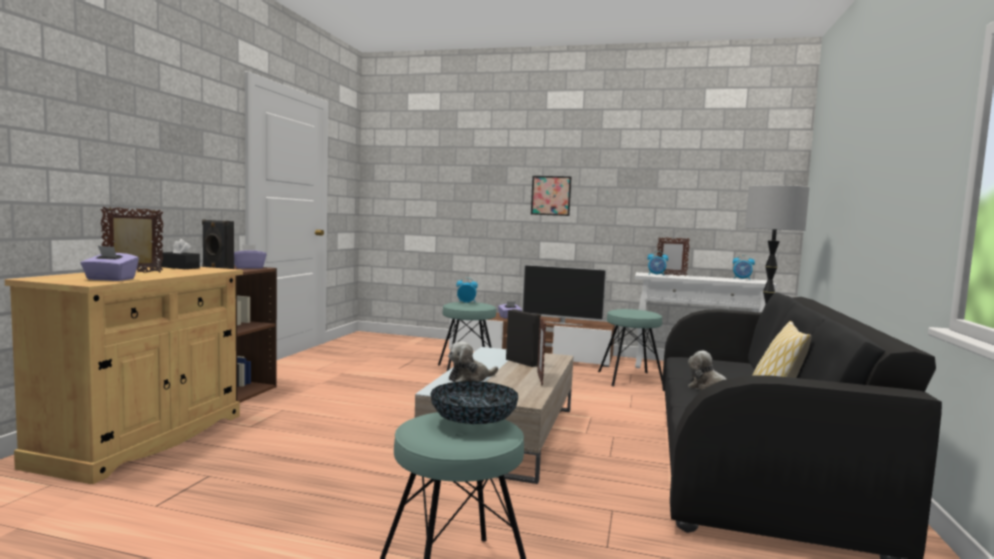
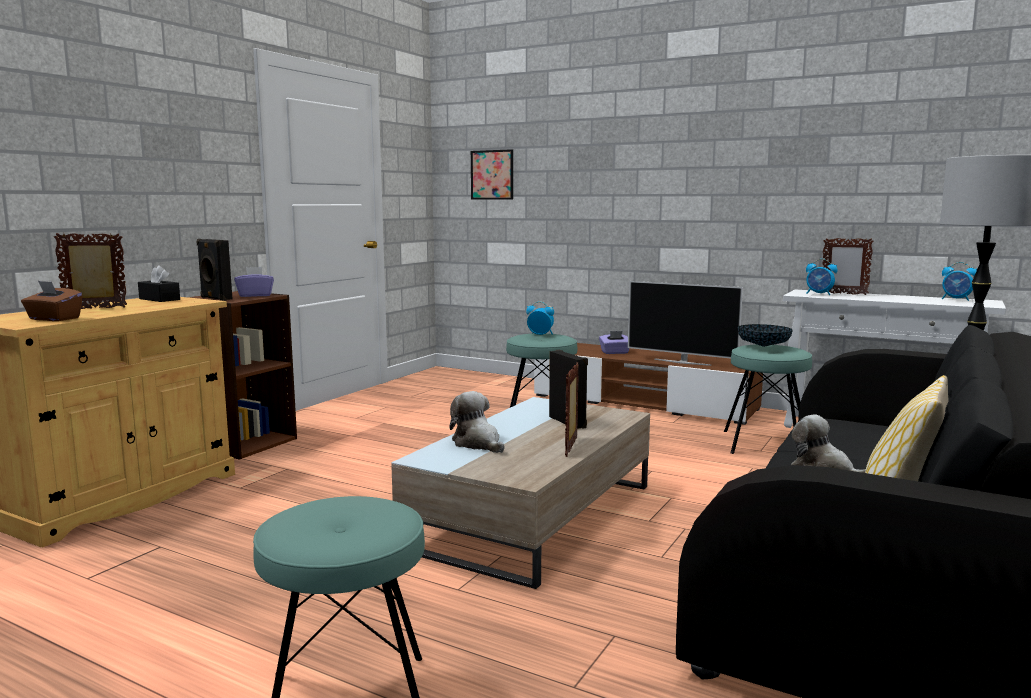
camera: 15 degrees right, 5 degrees up
purple tissue box [80,246,139,281] -> brown tissue box [21,281,82,321]
bowl [430,381,518,424] -> bowl moved to [738,324,793,347]
plush toy [448,341,498,382] -> plush toy turned 75 degrees clockwise [450,391,505,453]
picture [531,176,571,216] -> picture moved to [471,149,513,200]

